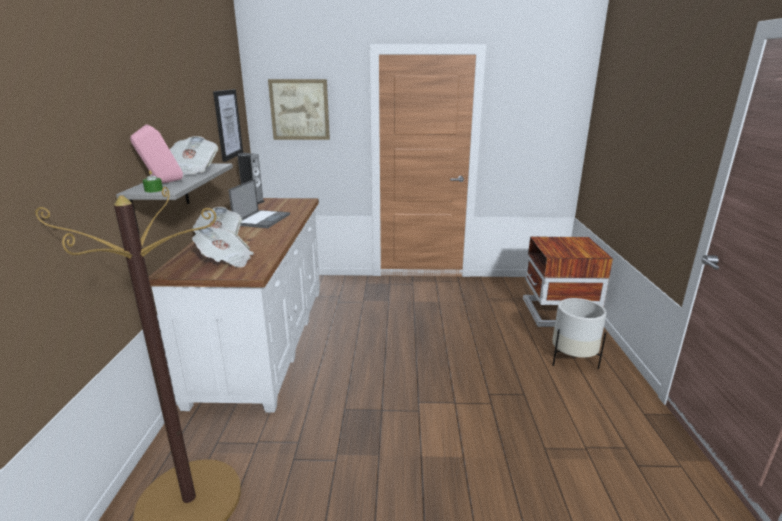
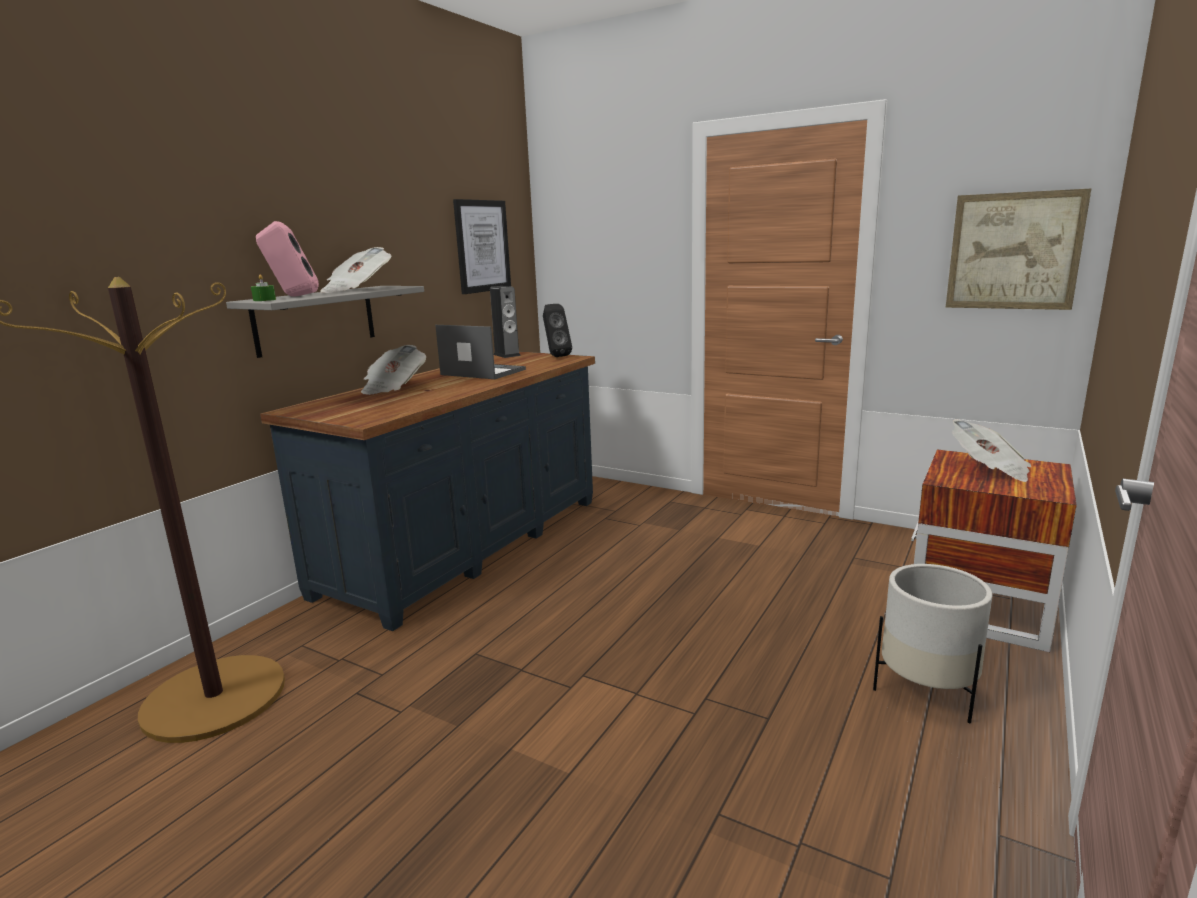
camera: 30 degrees right, 5 degrees down
white dresser [148,198,320,413] -> blue dresser [260,352,595,631]
newspaper [192,227,254,268] -> newspaper moved to [952,419,1031,482]
laptop [229,179,290,228] -> laptop turned 105 degrees counterclockwise [435,325,526,379]
picture [268,79,330,140] -> picture moved to [946,189,1091,310]
none -> black speaker [543,304,572,357]

